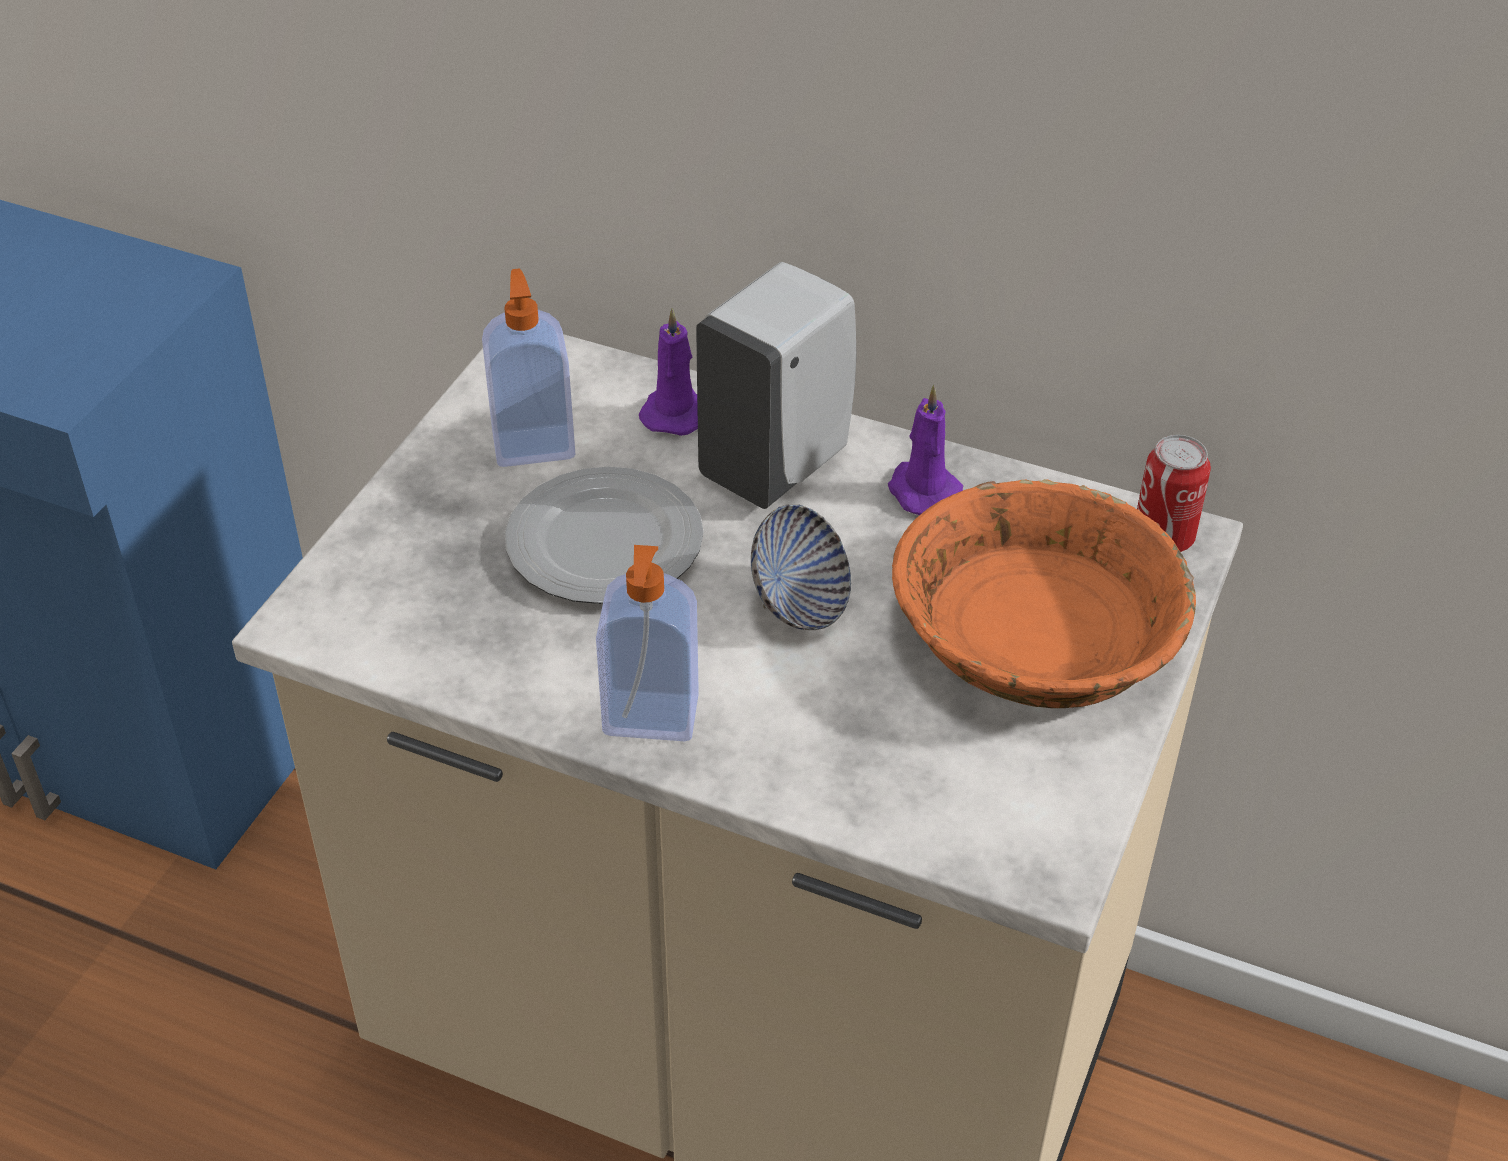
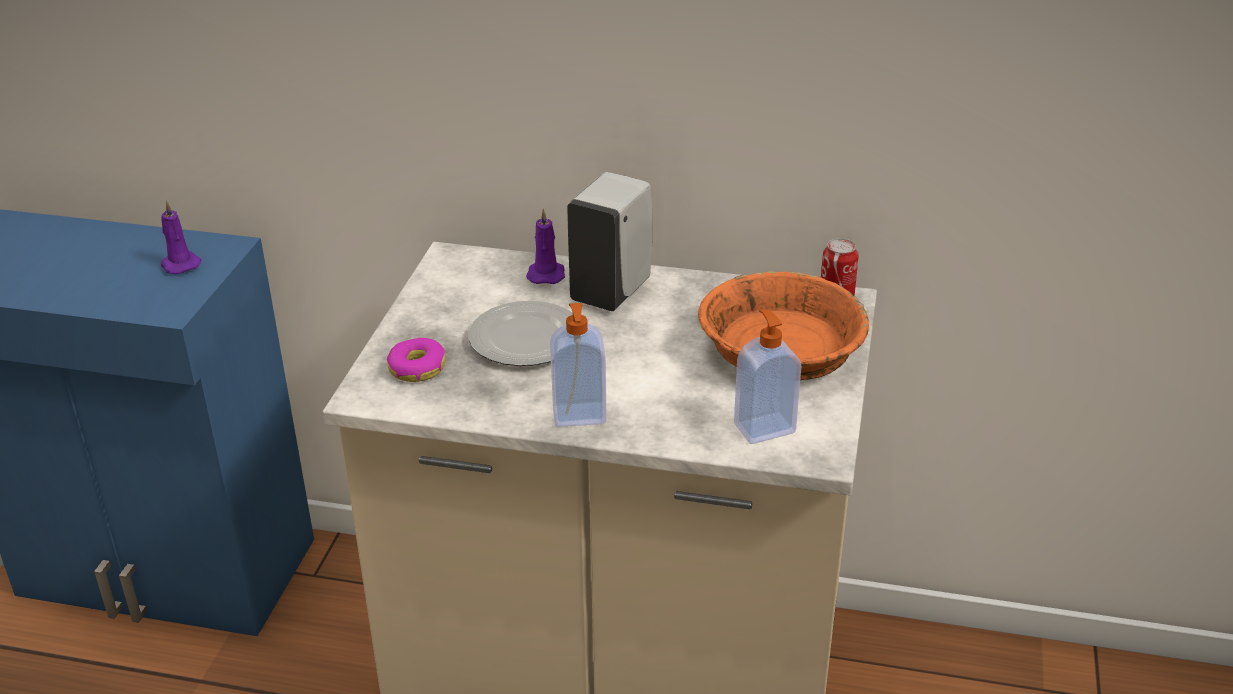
camera: 10 degrees left, 10 degrees down
soap dispenser [482,269,575,467] -> soap dispenser moved to [734,309,801,444]
bowl [751,504,851,630] -> none
purple candle [888,385,963,515] -> purple candle moved to [160,200,201,274]
none -> donut [387,338,445,382]

